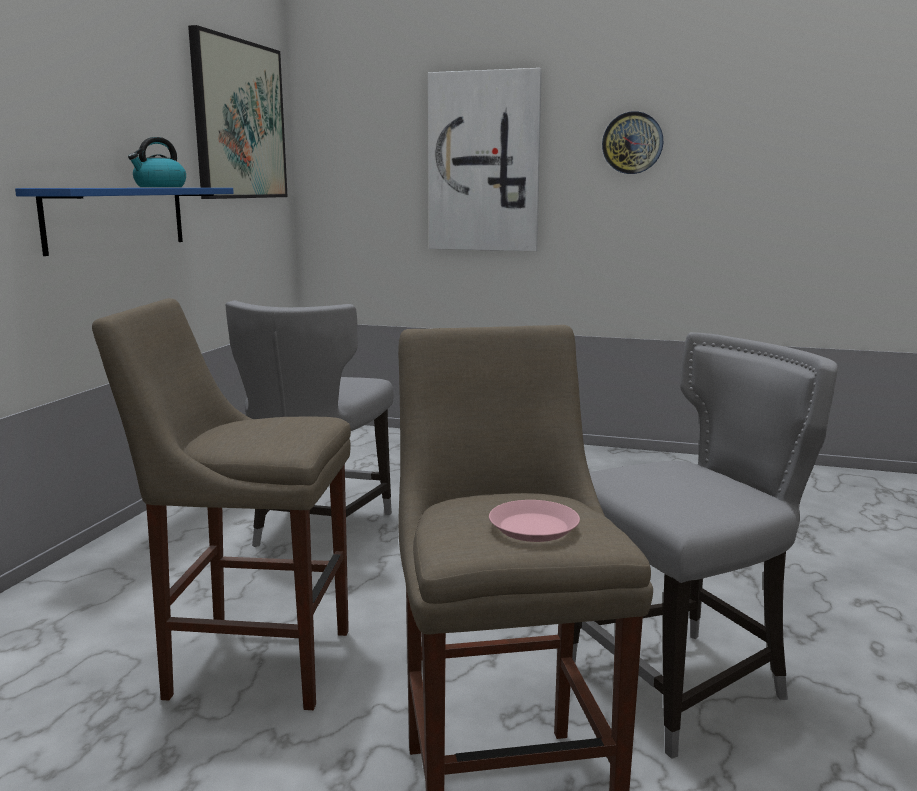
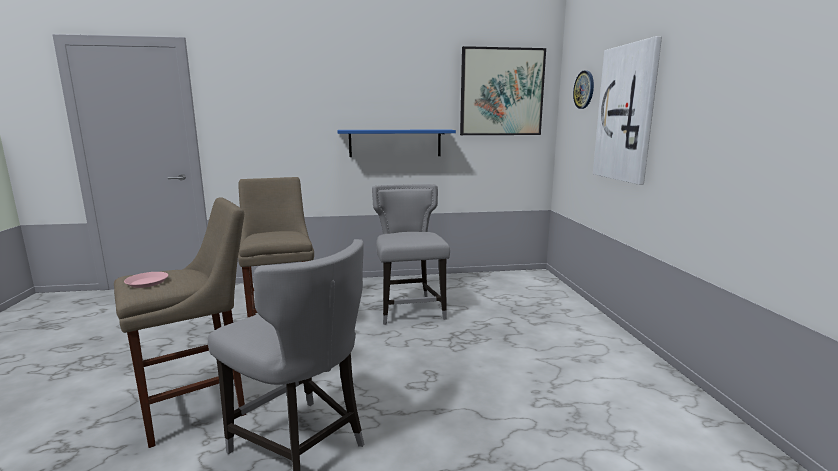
camera: 65 degrees right, 0 degrees up
kettle [128,137,186,187] -> none
grey chair [226,300,394,547] -> grey chair turned 90 degrees clockwise [372,184,450,325]
wall clock [602,111,663,174] -> wall clock moved to [573,70,594,109]

